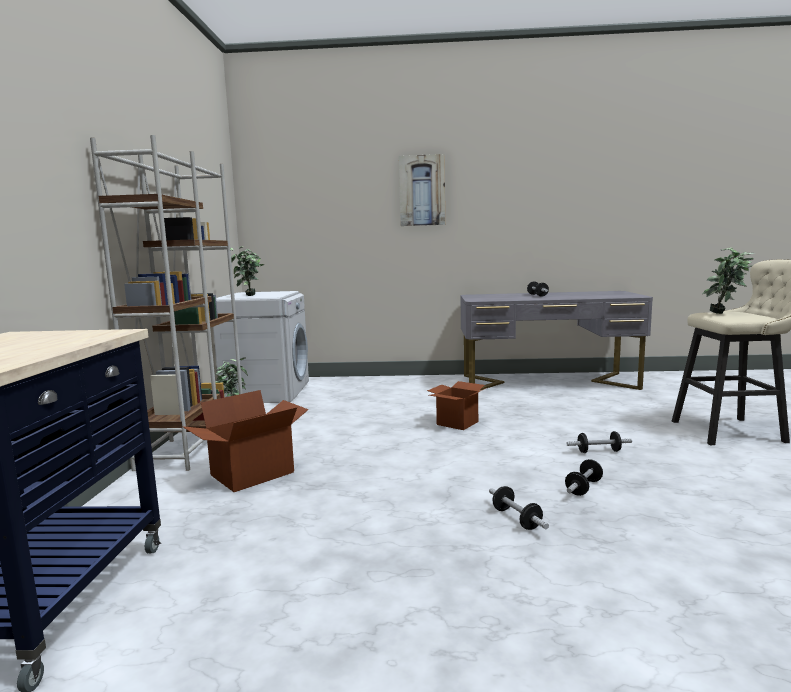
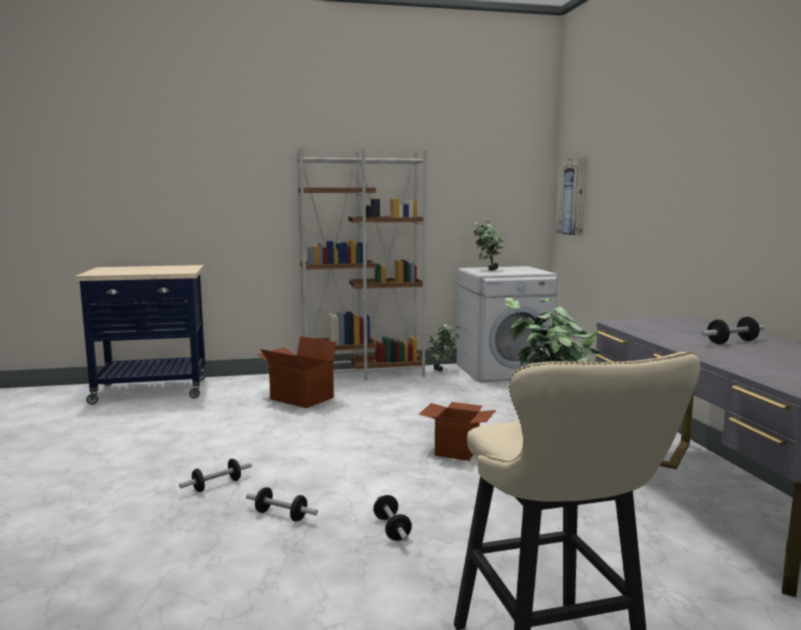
camera: 75 degrees right, 0 degrees up
picture [399,154,445,226] -> picture moved to [556,157,586,236]

